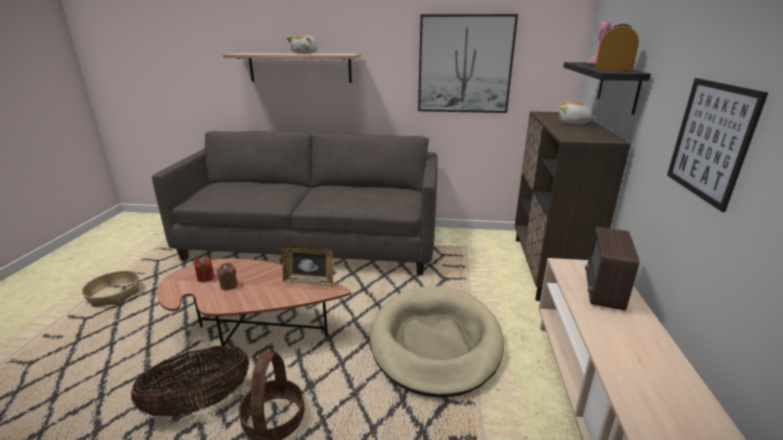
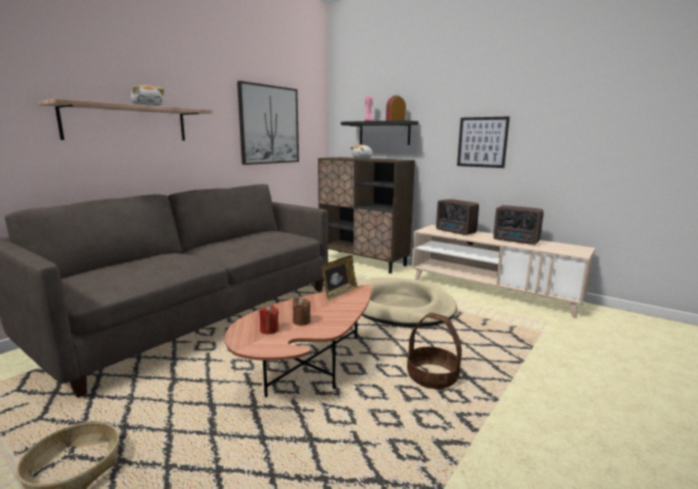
camera: 60 degrees left, 10 degrees down
basket [131,346,250,417] -> none
none -> radio [493,205,544,245]

